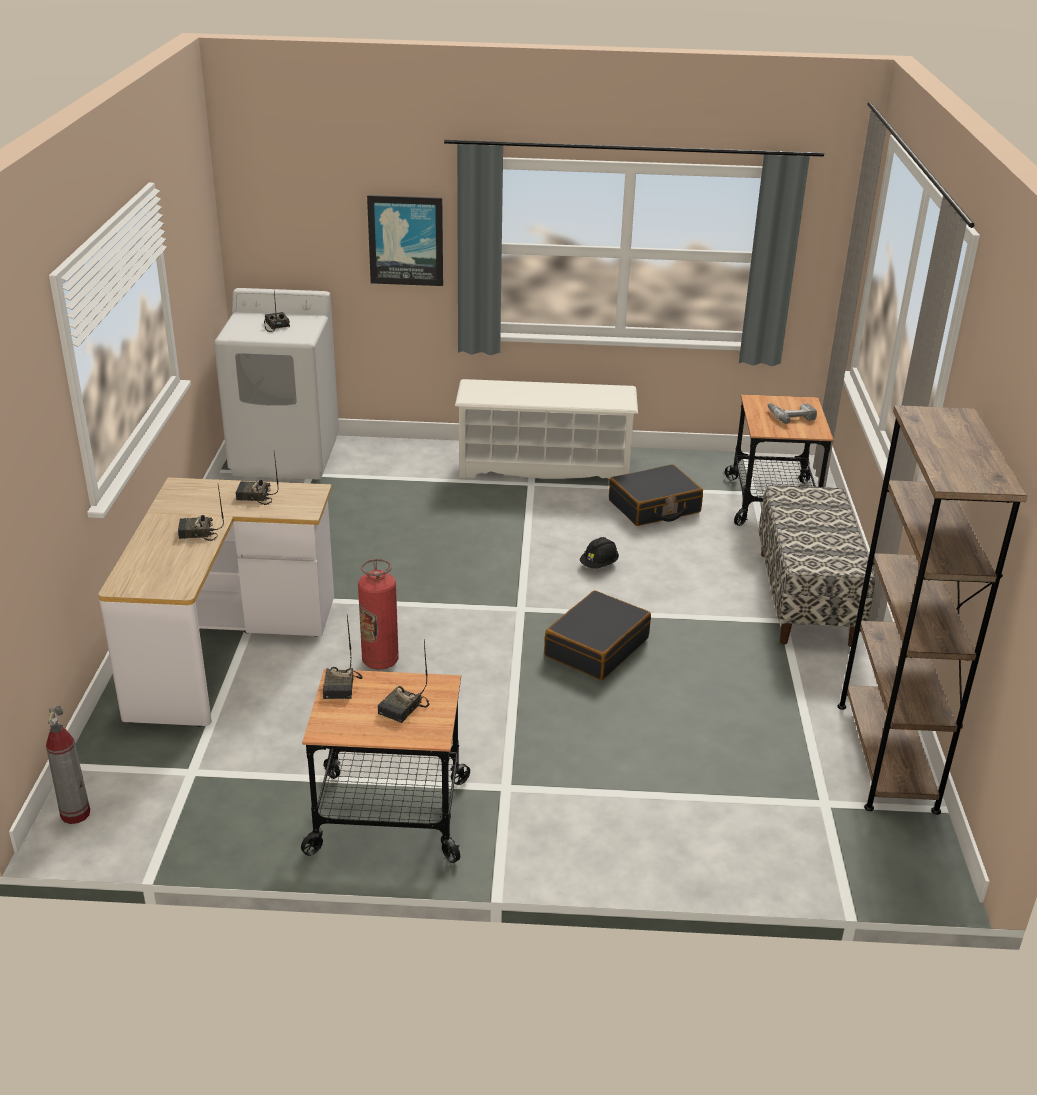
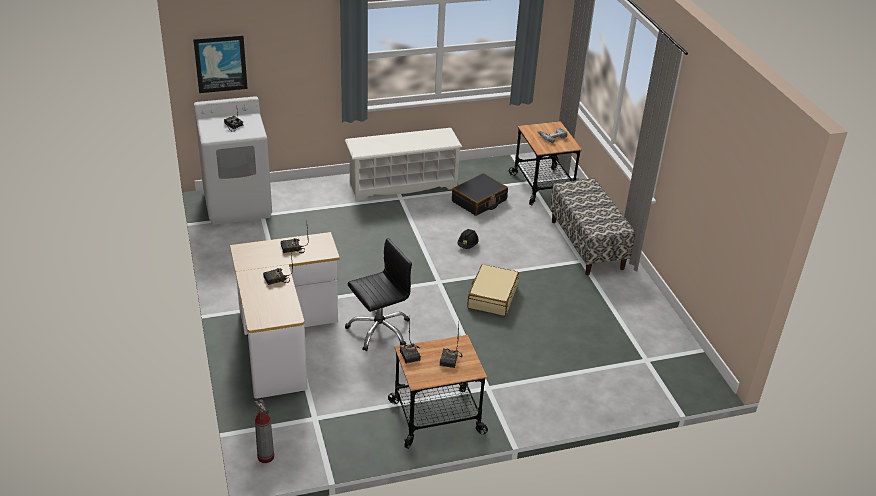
camera: 20 degrees left, 5 degrees up
fire extinguisher [358,559,399,670] -> black office chair [345,238,412,351]
picture [367,195,443,286] -> picture moved to [193,35,248,93]
black suitcase [544,590,651,680] -> beige suitcase [467,264,519,316]
brown bookcase [837,405,1028,815] -> none

